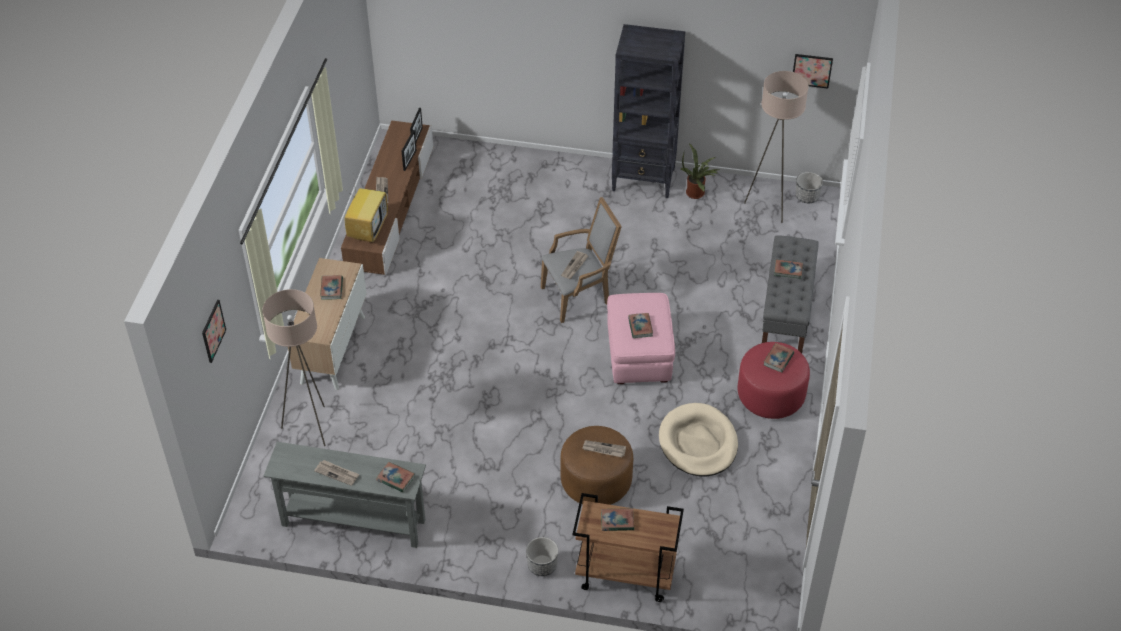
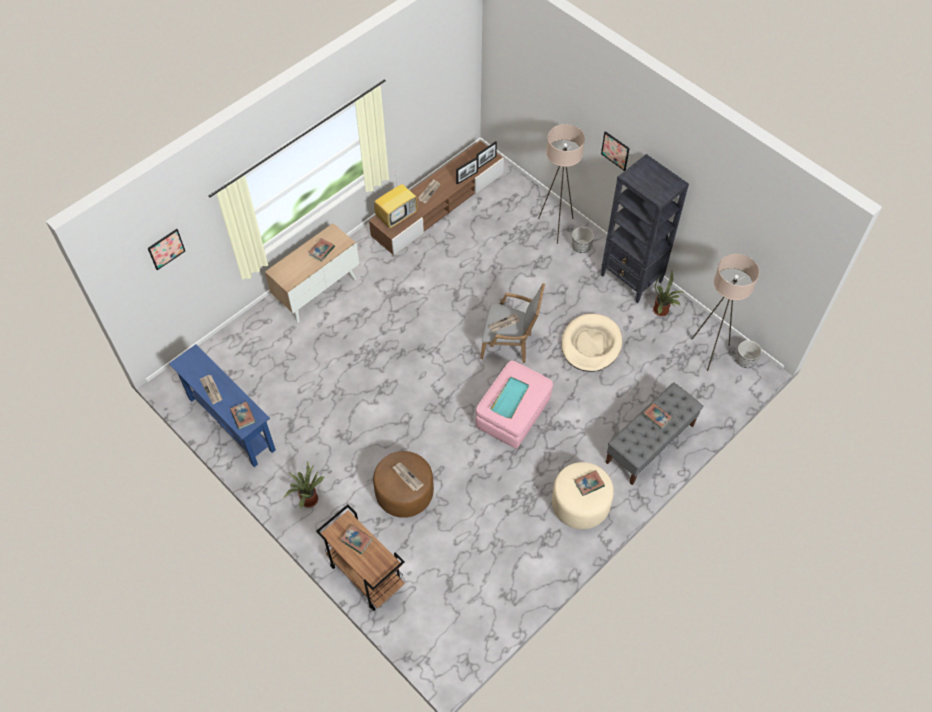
camera: 35 degrees right, 10 degrees up
beige floor lamp [262,289,326,446] -> beige floor lamp moved to [538,124,585,244]
grey console table [264,442,426,548] -> blue console table [169,344,276,467]
planter [526,537,558,576] -> planter moved to [572,227,594,253]
book [628,313,653,338] -> turquoise tray [490,377,529,419]
beige dog bed [659,403,738,477] -> beige dog bed moved to [561,314,622,372]
red ottoman [738,342,810,419] -> beige ottoman [552,462,614,529]
picture [793,54,833,89] -> picture moved to [601,131,630,171]
none -> potted plant [283,461,324,508]

